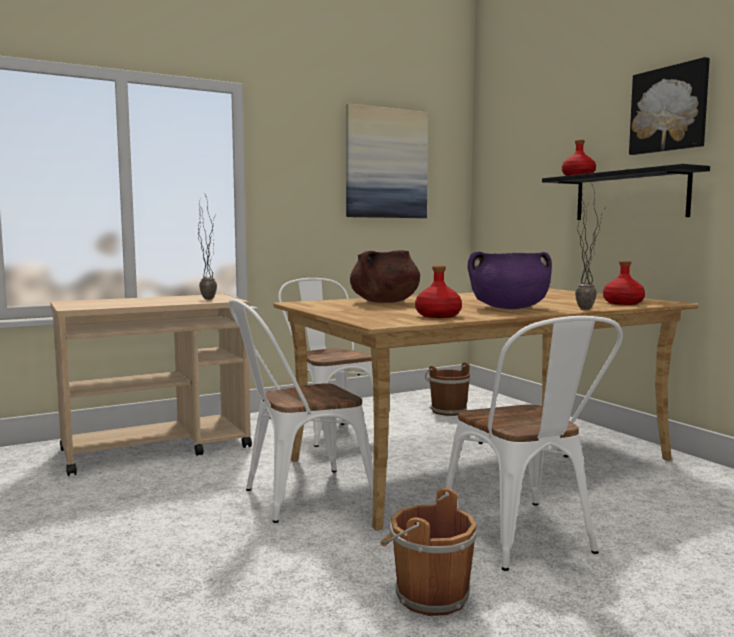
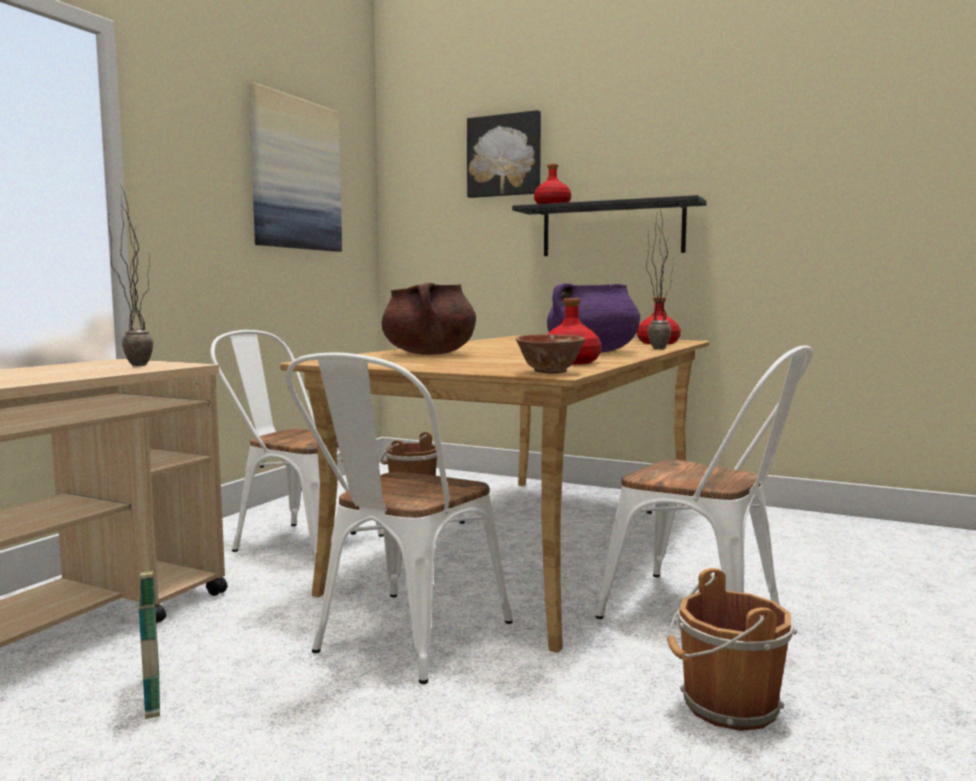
camera: 35 degrees left, 0 degrees up
picture [629,57,710,155] -> picture moved to [467,110,541,198]
none -> basket [136,540,160,719]
none -> bowl [516,334,585,374]

